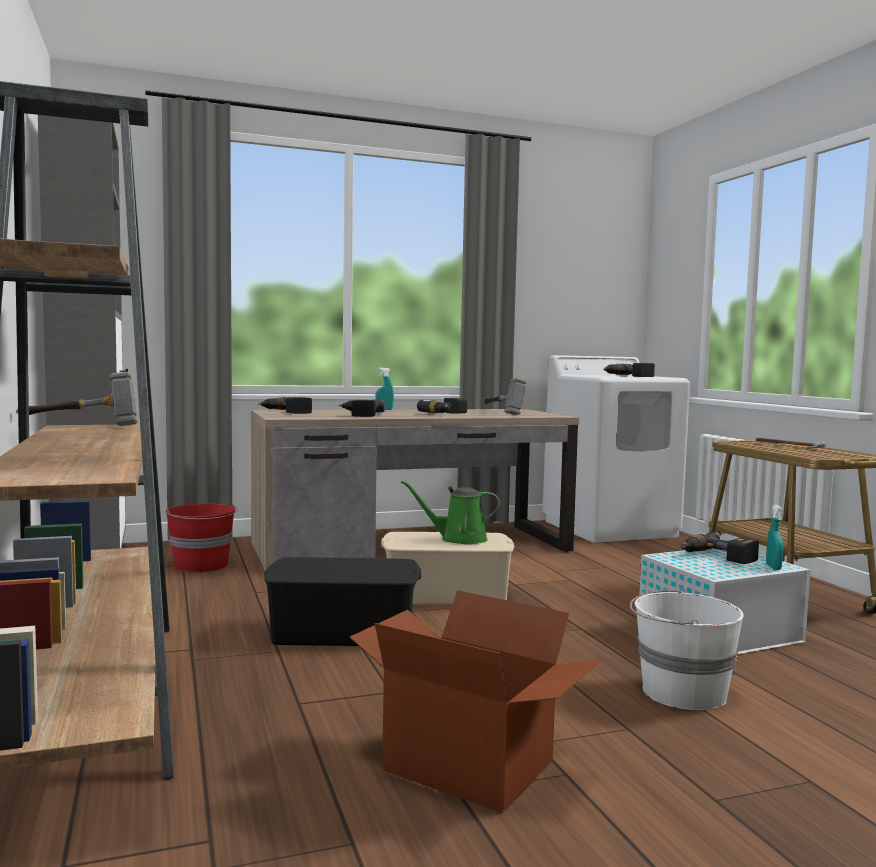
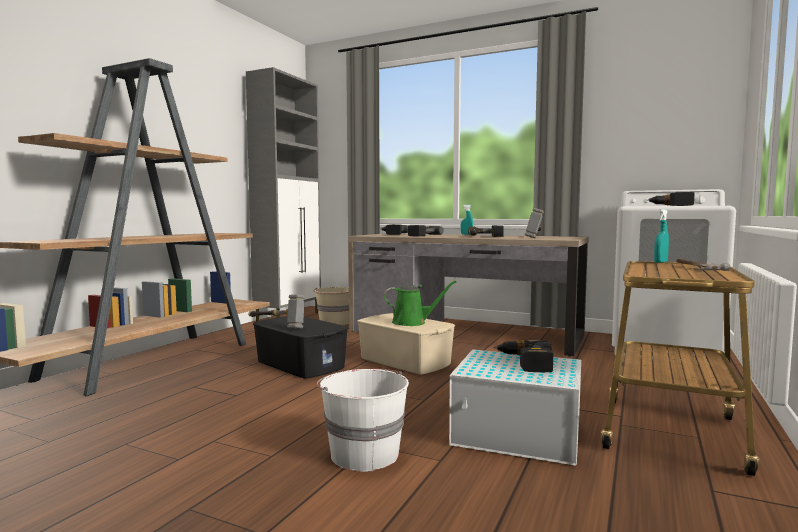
camera: 45 degrees right, 0 degrees up
hammer [16,372,138,426] -> hammer moved to [248,294,305,329]
red bucket [165,503,237,573] -> beige bucket [314,287,349,325]
cardboard box [349,590,601,813] -> none
green watering can [401,480,500,544] -> green watering can turned 135 degrees clockwise [384,281,456,326]
turquoise spray bottle [766,505,783,570] -> turquoise spray bottle moved to [654,209,669,263]

